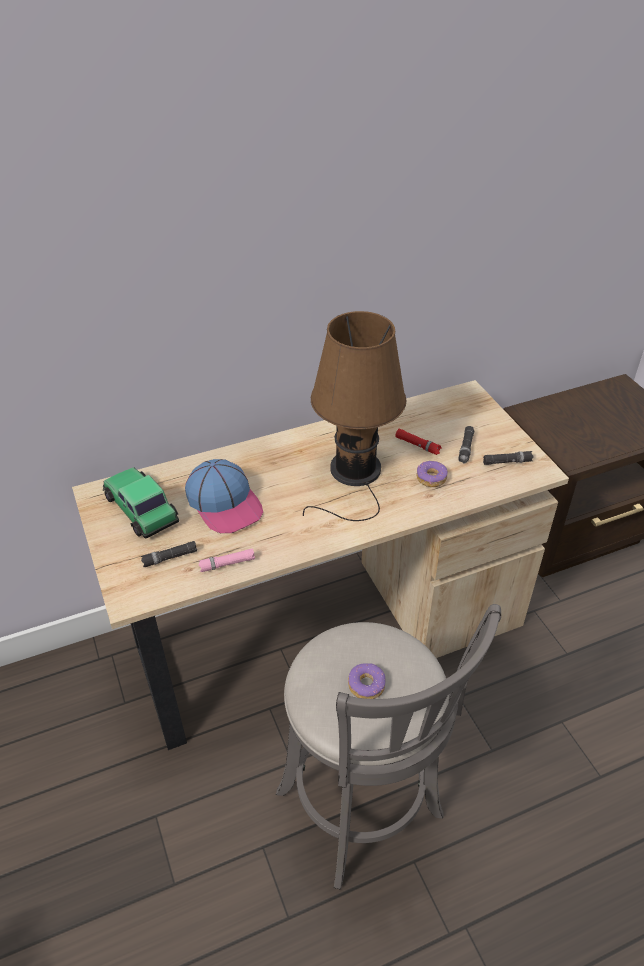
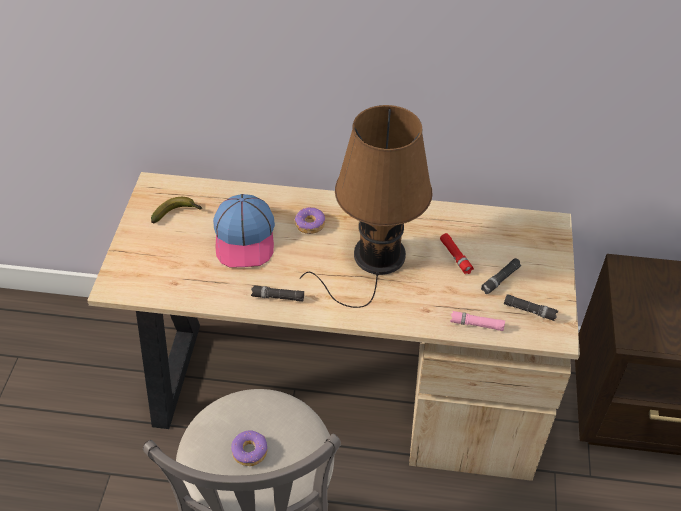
camera: 30 degrees right, 5 degrees up
toy car [103,467,179,539] -> banana [151,197,203,223]
black flashlight [140,541,197,567] -> black flashlight moved to [251,285,304,302]
pink flashlight [199,548,255,572] -> pink flashlight moved to [450,311,505,331]
donut [417,461,448,487] -> donut moved to [295,207,325,234]

